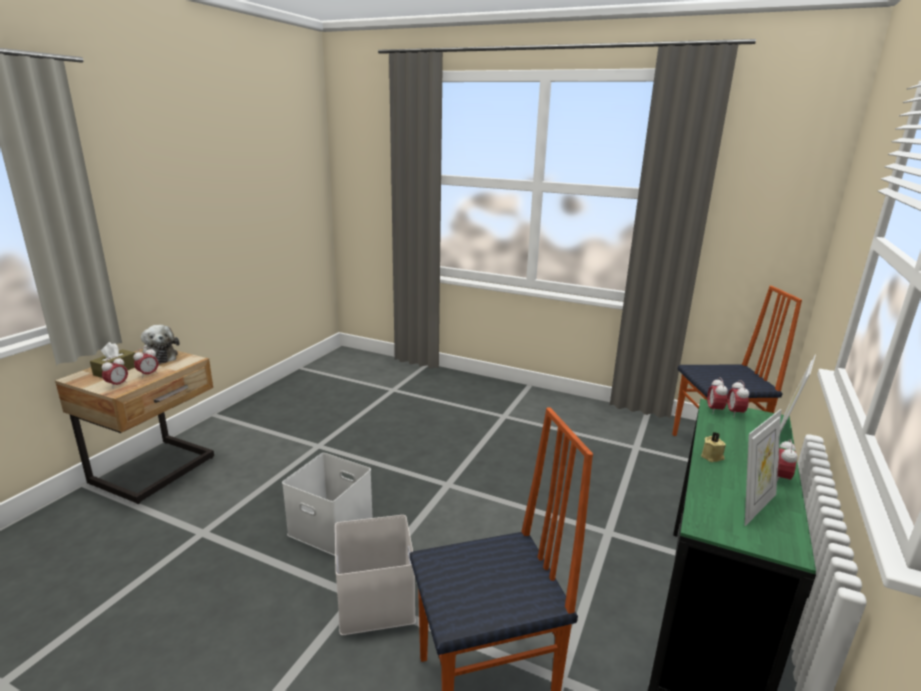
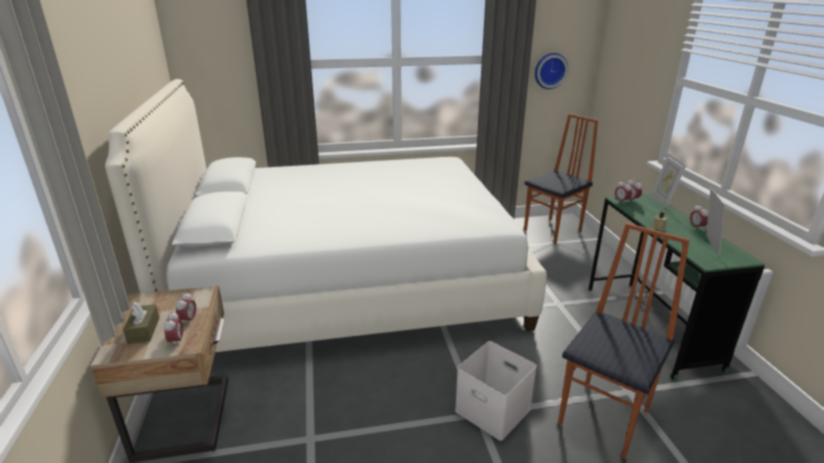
camera: 35 degrees left, 5 degrees up
plush toy [141,325,179,364] -> none
white storage box [282,453,372,556] -> none
none -> white bed [105,79,547,352]
none -> wall clock [535,53,568,89]

